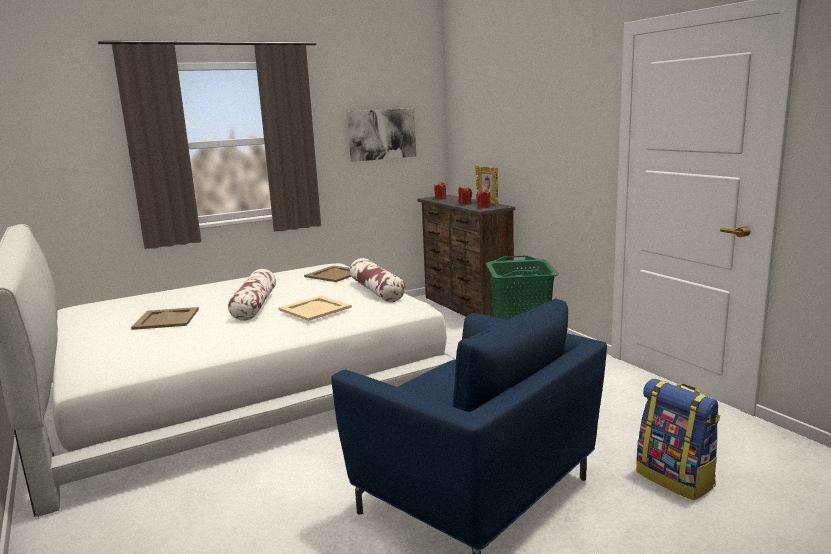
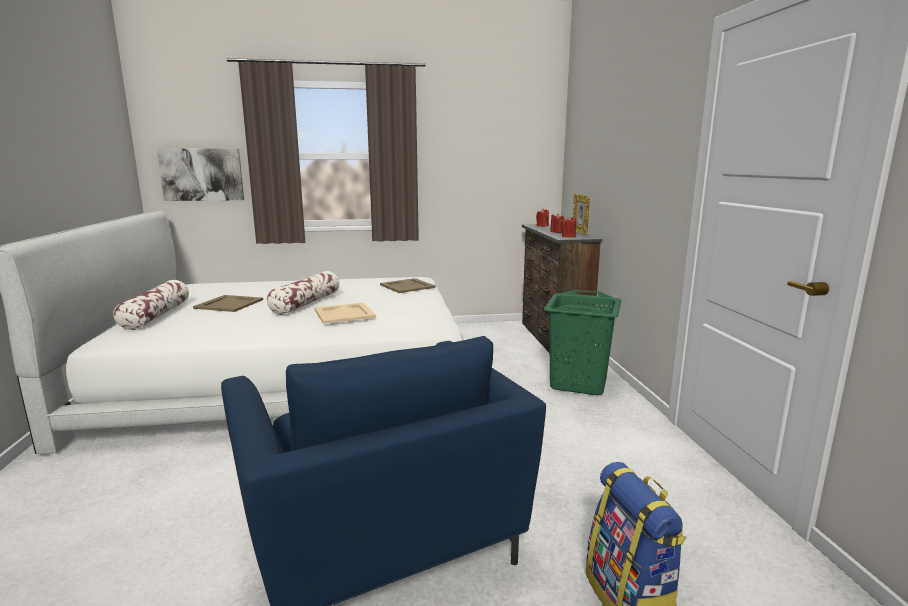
camera: 20 degrees right, 0 degrees up
picture [347,108,416,162] -> picture moved to [157,148,244,201]
pillow [350,258,405,302] -> pillow moved to [113,280,189,330]

